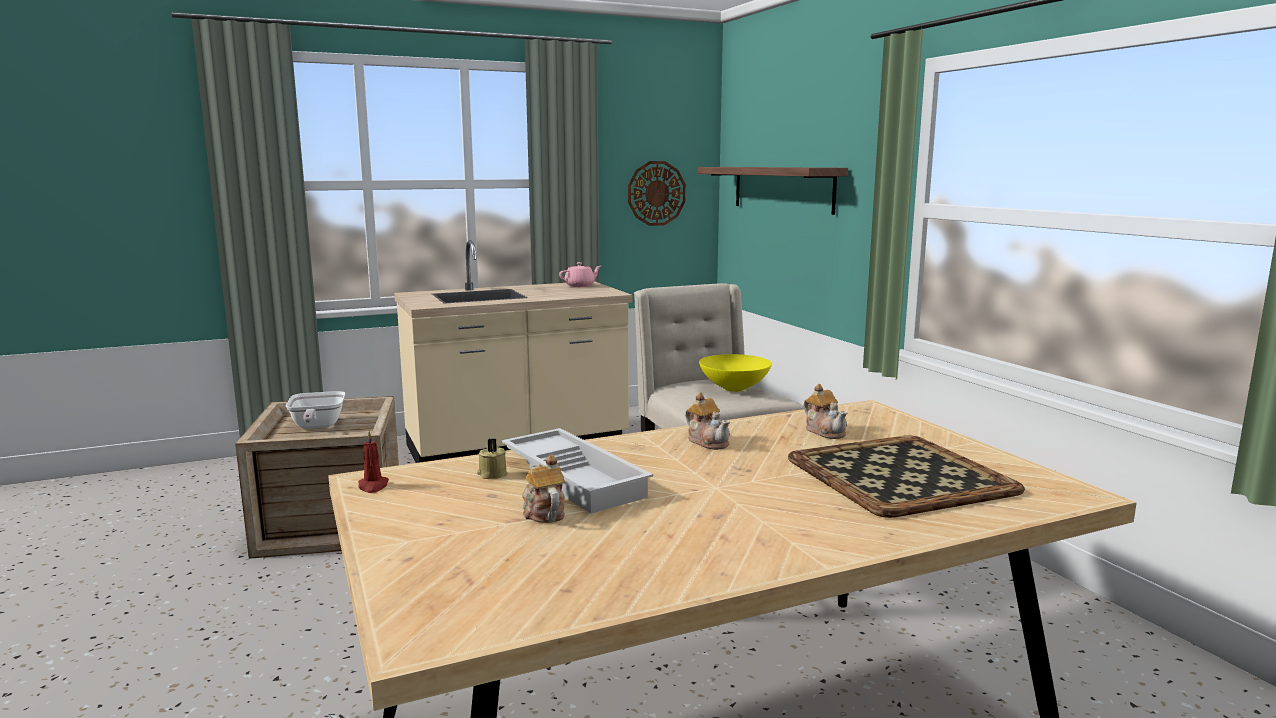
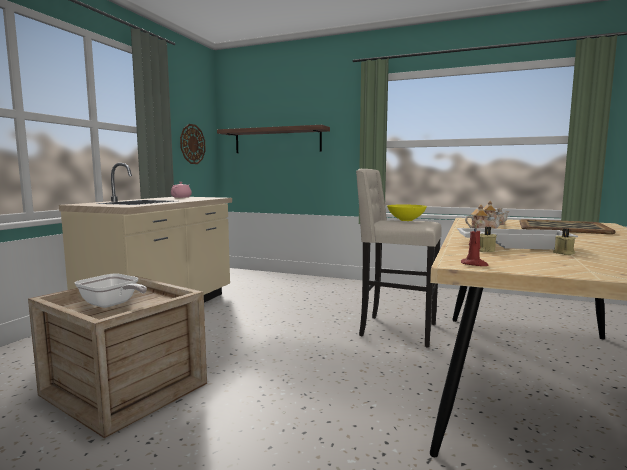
camera: 45 degrees left, 5 degrees down
teapot [522,455,565,523] -> beige candle [553,228,575,255]

